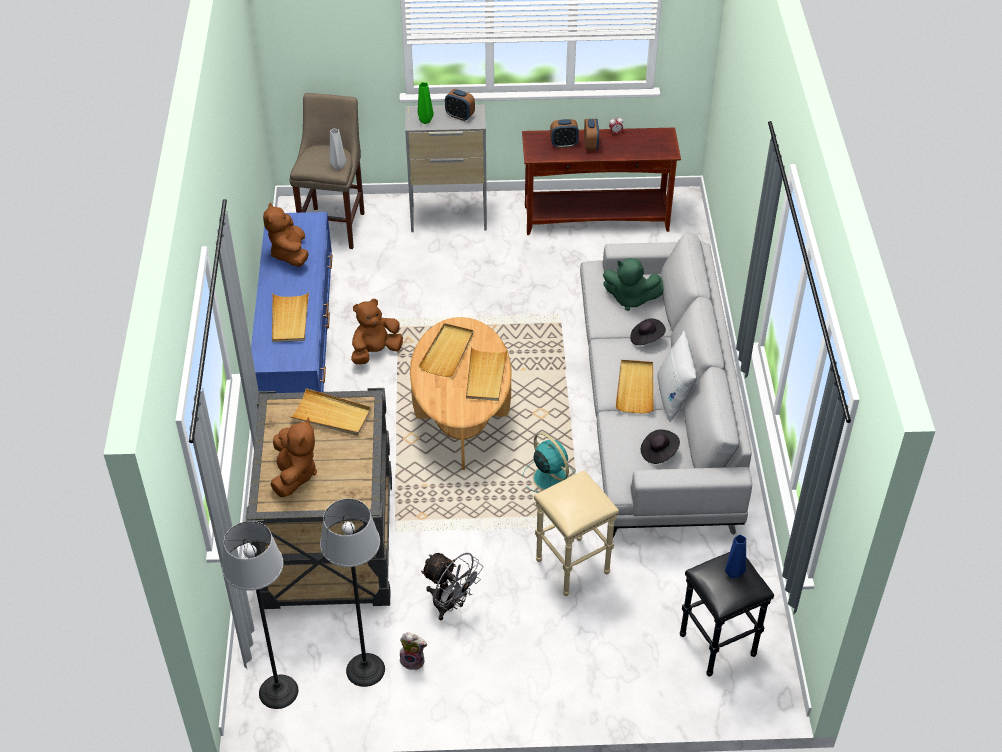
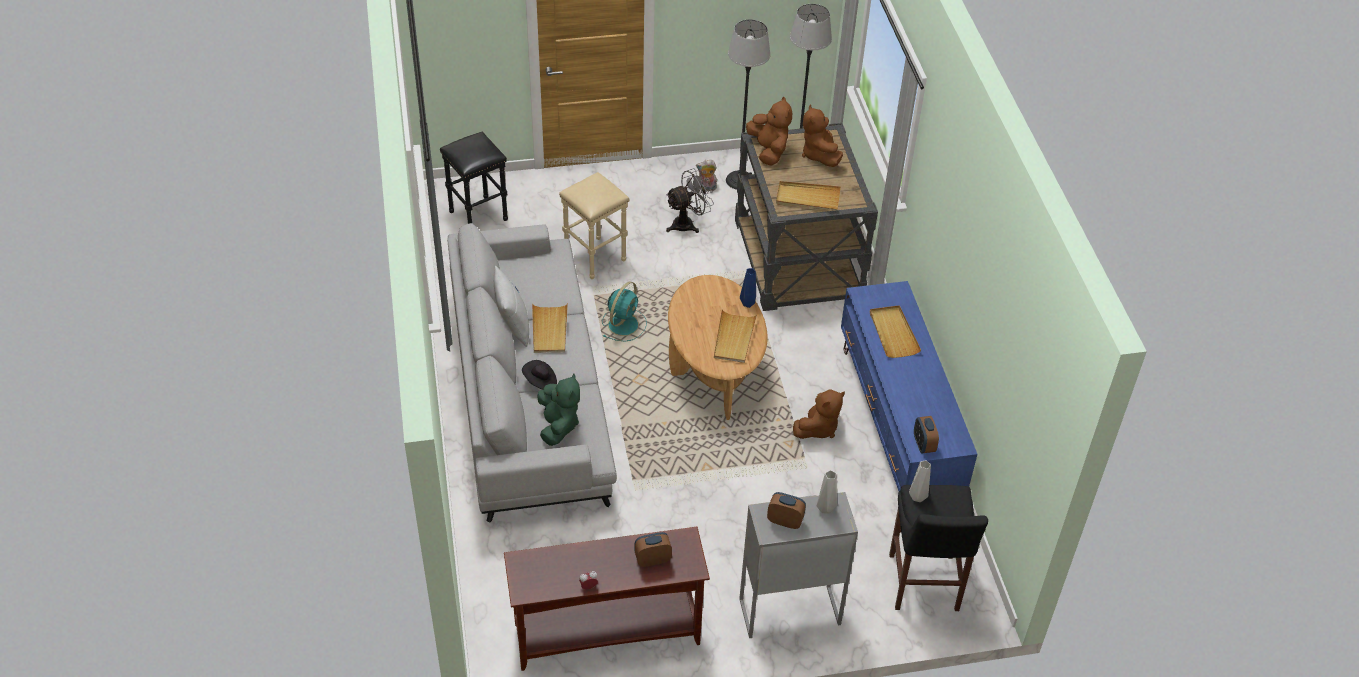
camera: 170 degrees right, 0 degrees up
brown plush toy [263,203,309,267] -> brown plush toy moved to [746,97,792,166]
beige stool [290,93,365,249] -> black stool [889,485,988,611]
green vase [418,82,434,124] -> grey vase [817,470,837,513]
grey fan [421,553,483,620] -> grey fan turned 120 degrees clockwise [666,168,714,233]
beige tray [466,347,508,401] -> none
turquoise fan [522,433,575,493] -> turquoise fan turned 105 degrees counterclockwise [602,281,647,342]
alarm clock [584,119,599,150] -> alarm clock moved to [914,416,939,453]
green plush toy [603,258,664,311] -> green plush toy turned 75 degrees clockwise [537,373,580,446]
black hat [641,430,680,464] -> none
blue vase [725,534,746,578] -> blue vase moved to [740,268,756,308]

